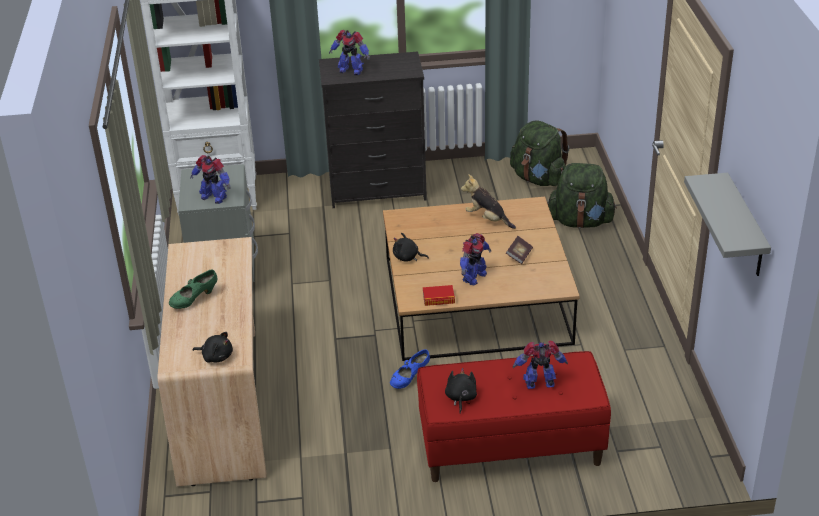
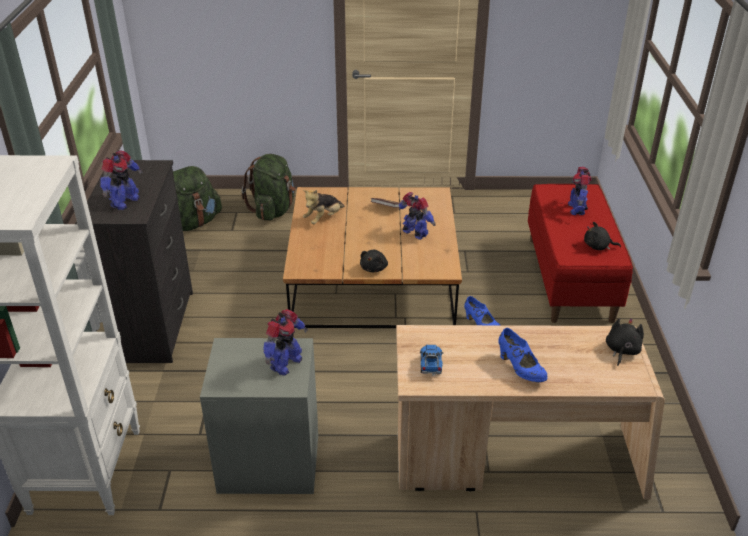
camera: 85 degrees left, 0 degrees up
green shoe [169,269,217,309] -> blue shoe [498,328,547,382]
book [423,285,455,306] -> none
grey shelf [684,173,771,276] -> none
none -> toy truck [420,345,443,375]

